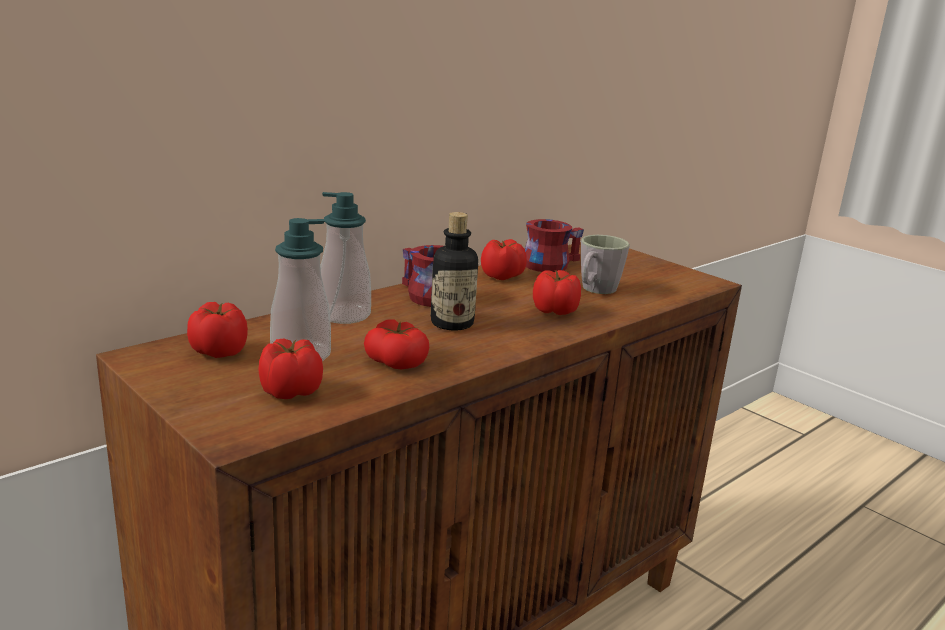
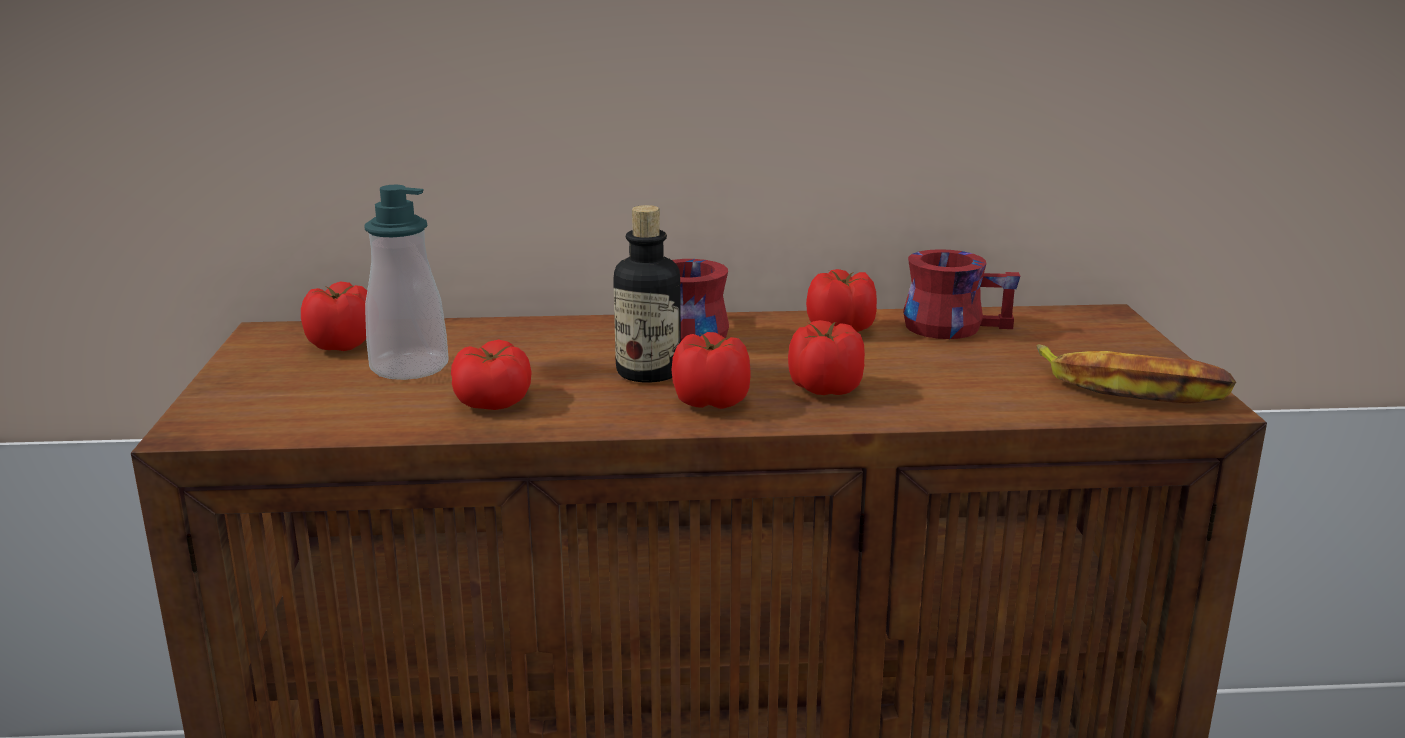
camera: 40 degrees right, 0 degrees up
tomato [258,339,323,399] -> tomato moved to [671,332,751,409]
soap dispenser [320,192,371,324] -> none
grey mug [581,235,630,294] -> none
none -> banana [1037,344,1236,404]

